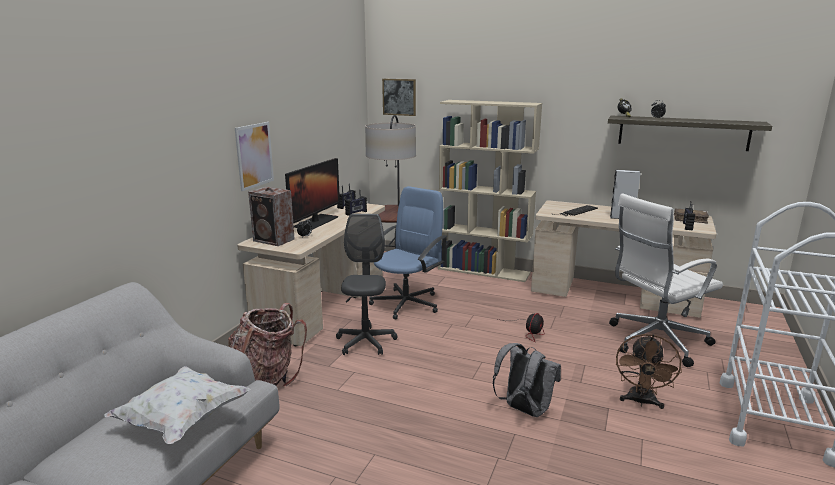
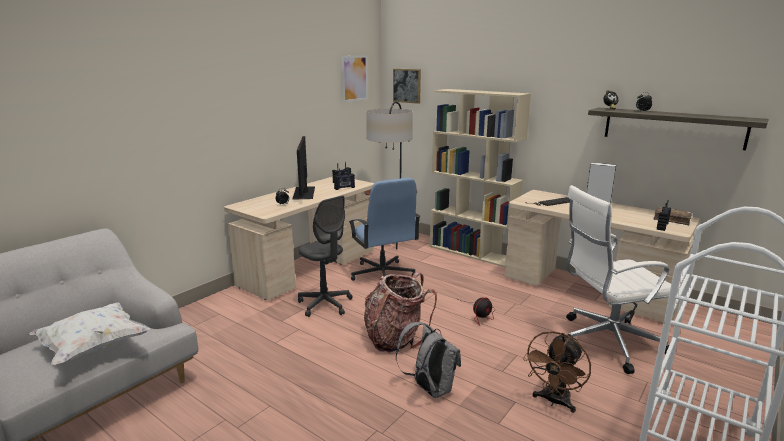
camera: 15 degrees right, 0 degrees up
backpack [228,303,307,387] -> backpack moved to [364,272,437,353]
picture [235,122,274,191] -> picture moved to [342,55,368,102]
speaker [248,187,295,246] -> none
monitor [285,158,340,230] -> monitor turned 135 degrees clockwise [293,136,315,200]
grey office chair [336,214,398,355] -> grey office chair turned 120 degrees clockwise [298,196,352,317]
blue office chair [369,186,447,320] -> blue office chair turned 105 degrees clockwise [349,178,421,281]

